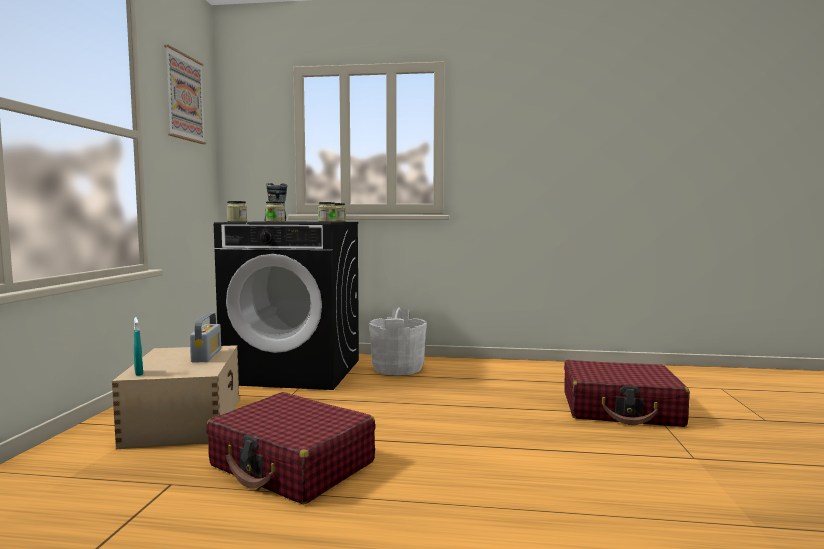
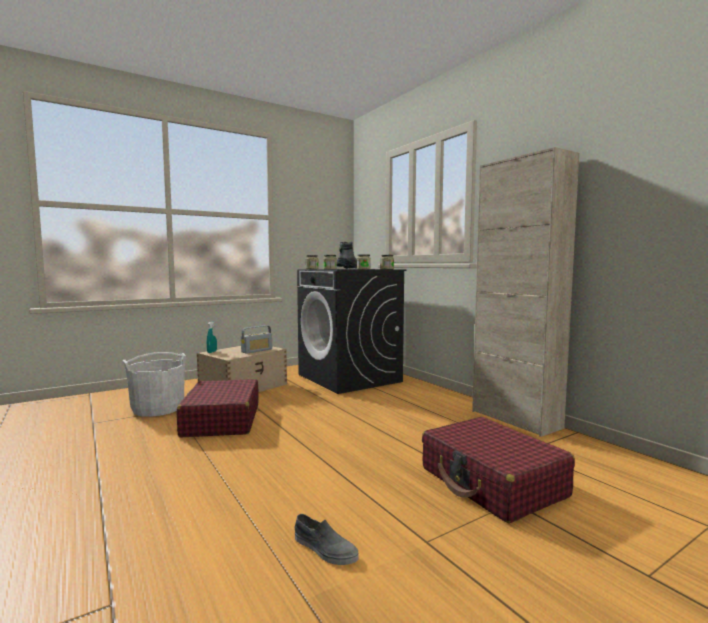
camera: 50 degrees right, 0 degrees up
picture [164,45,206,144] -> none
white bucket [369,308,427,376] -> white bucket moved to [123,352,186,417]
none -> grey shoe [294,514,359,565]
none -> beige cabinet [472,147,579,437]

